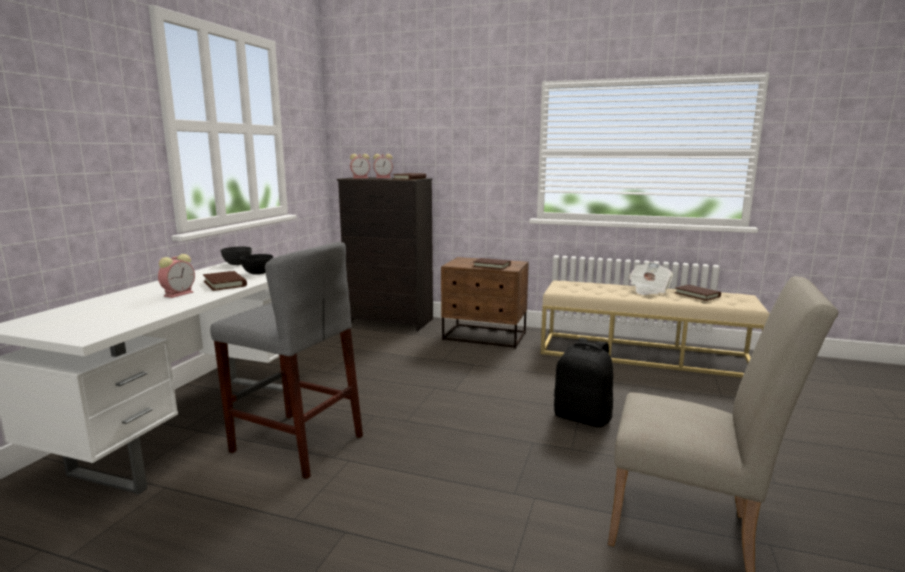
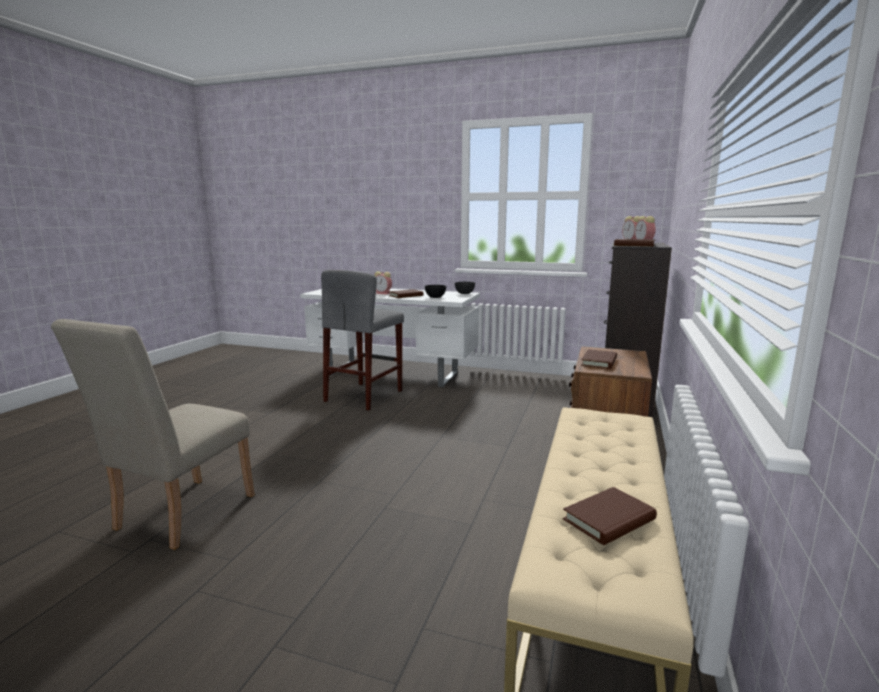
camera: 90 degrees right, 0 degrees up
black backpack [554,338,613,428] -> none
newspaper [629,262,674,295] -> none

